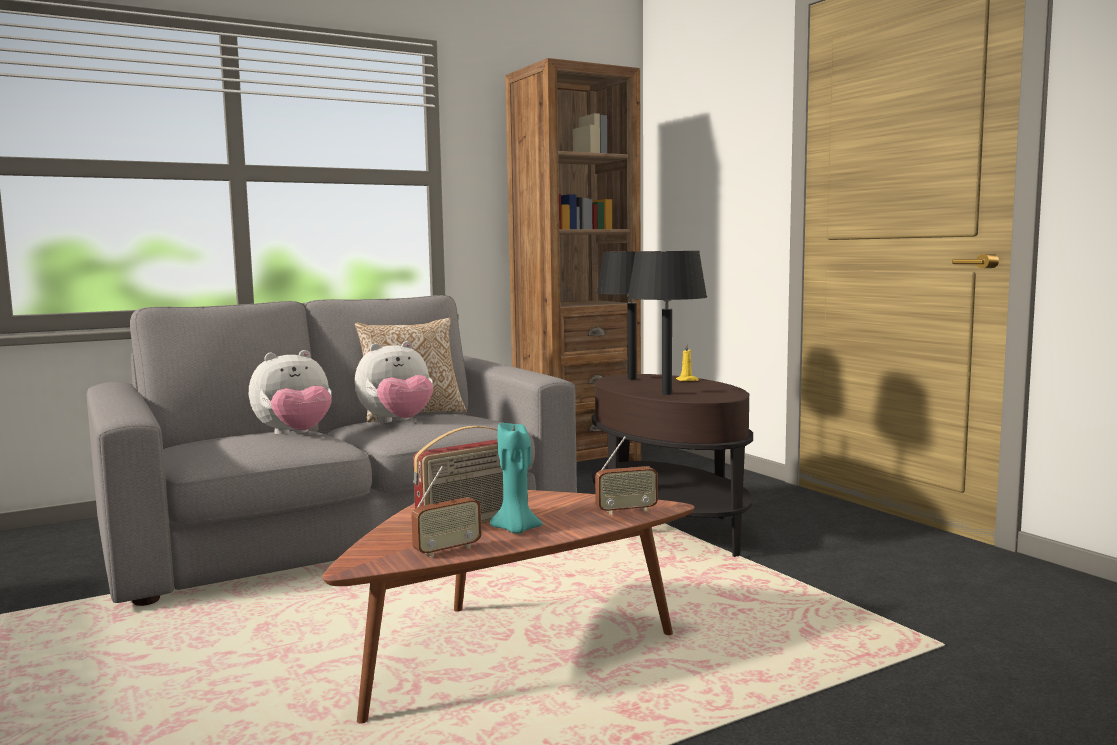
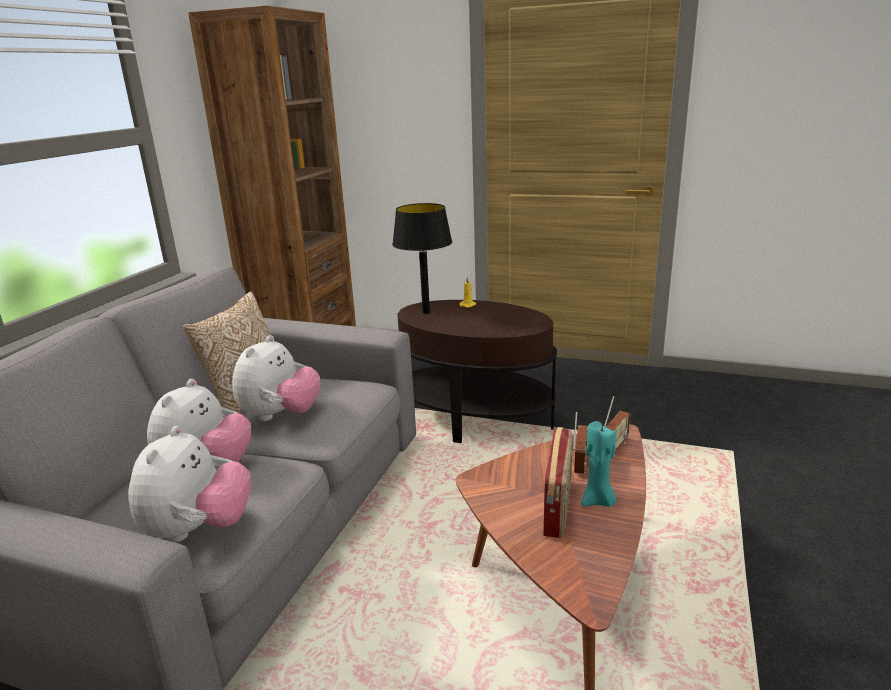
camera: 40 degrees left, 15 degrees up
radio [411,466,482,557] -> radio moved to [573,412,588,474]
black table lamp [627,251,707,395] -> none
none -> plush toy [128,426,251,542]

